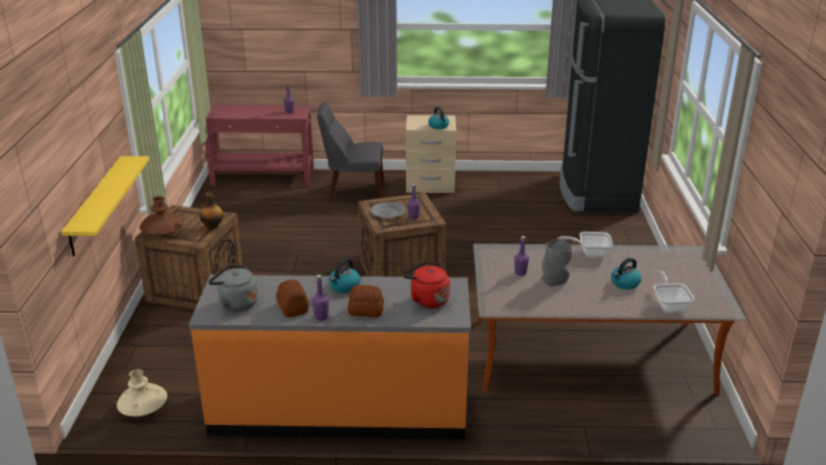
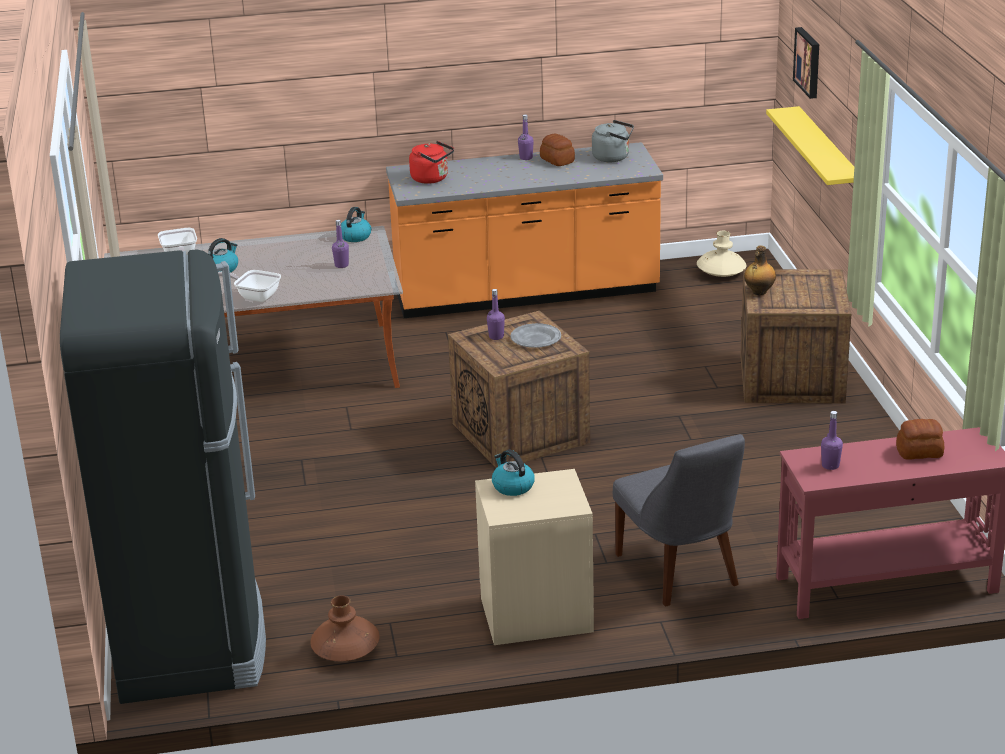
camera: 170 degrees right, 0 degrees up
brown vase [140,196,183,236] -> brown vase moved to [310,595,380,661]
grey chair [317,102,384,202] -> grey chair turned 75 degrees clockwise [613,434,745,606]
kettle [328,258,360,293] -> kettle moved to [341,207,371,242]
bread [348,285,384,317] -> bread moved to [896,419,944,460]
grey vase [542,238,572,287] -> none
frying pan [557,232,613,257] -> frying pan turned 150 degrees counterclockwise [218,270,281,302]
none -> picture [793,27,819,99]

